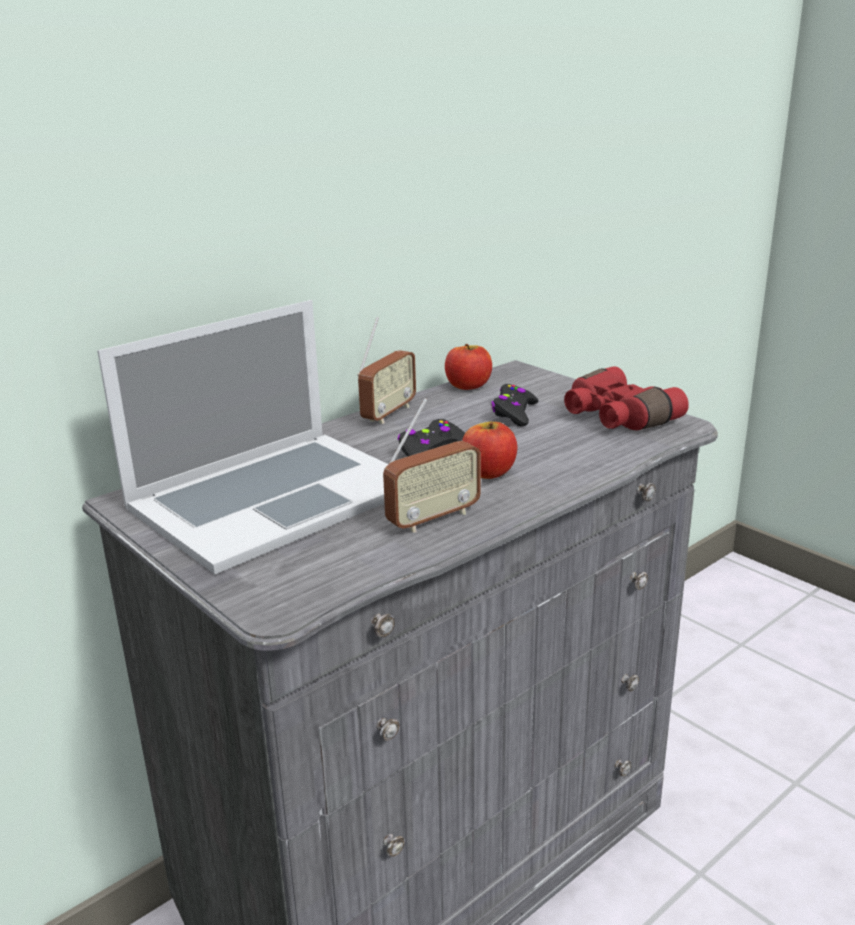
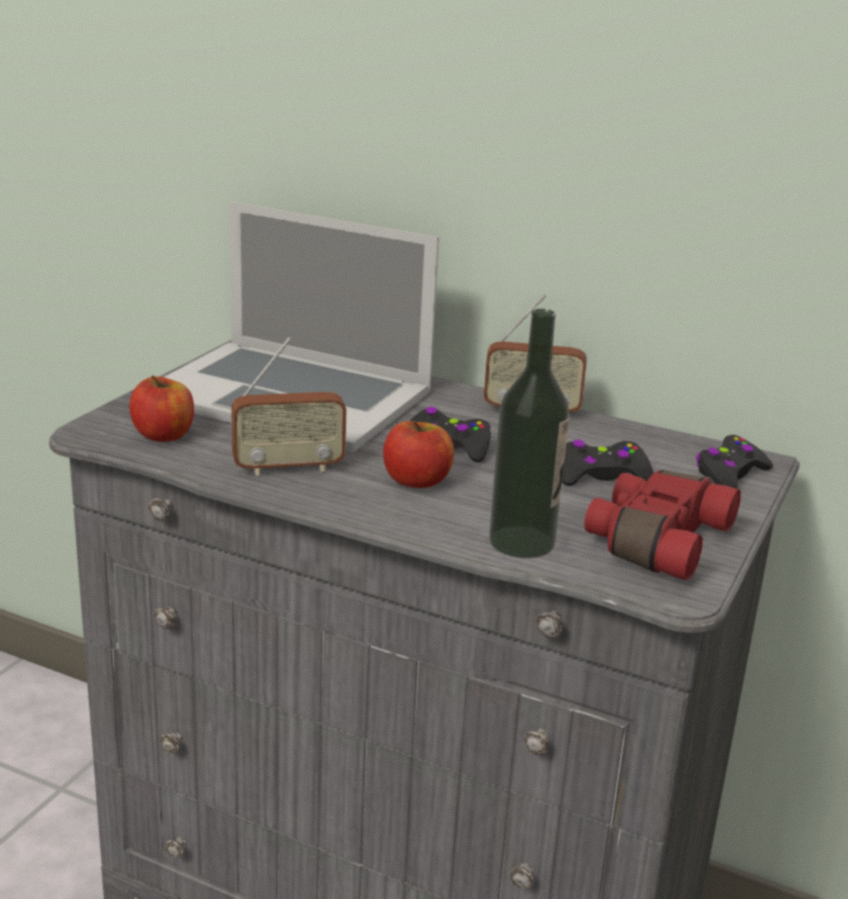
camera: 65 degrees right, 0 degrees up
radio [383,398,481,533] -> radio turned 45 degrees counterclockwise [231,337,347,476]
apple [445,344,492,390] -> apple moved to [129,375,194,442]
none -> bottle [489,309,569,558]
none -> black game controller [696,435,773,489]

